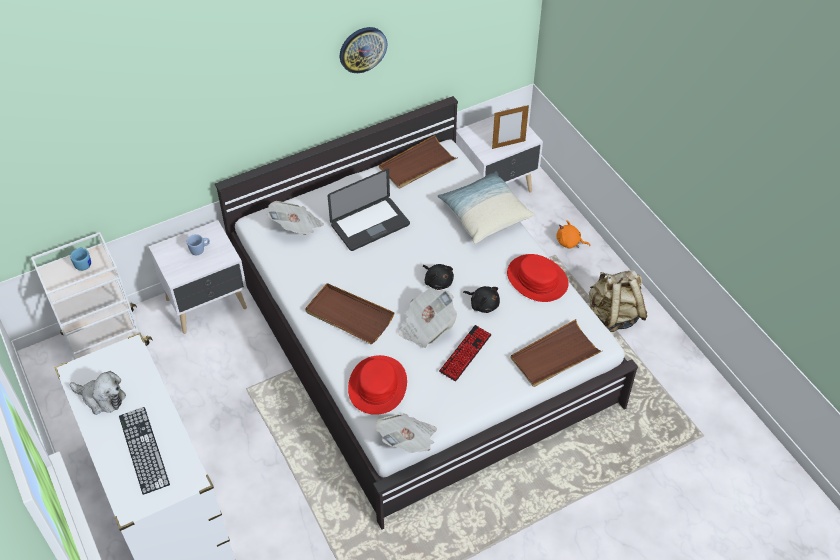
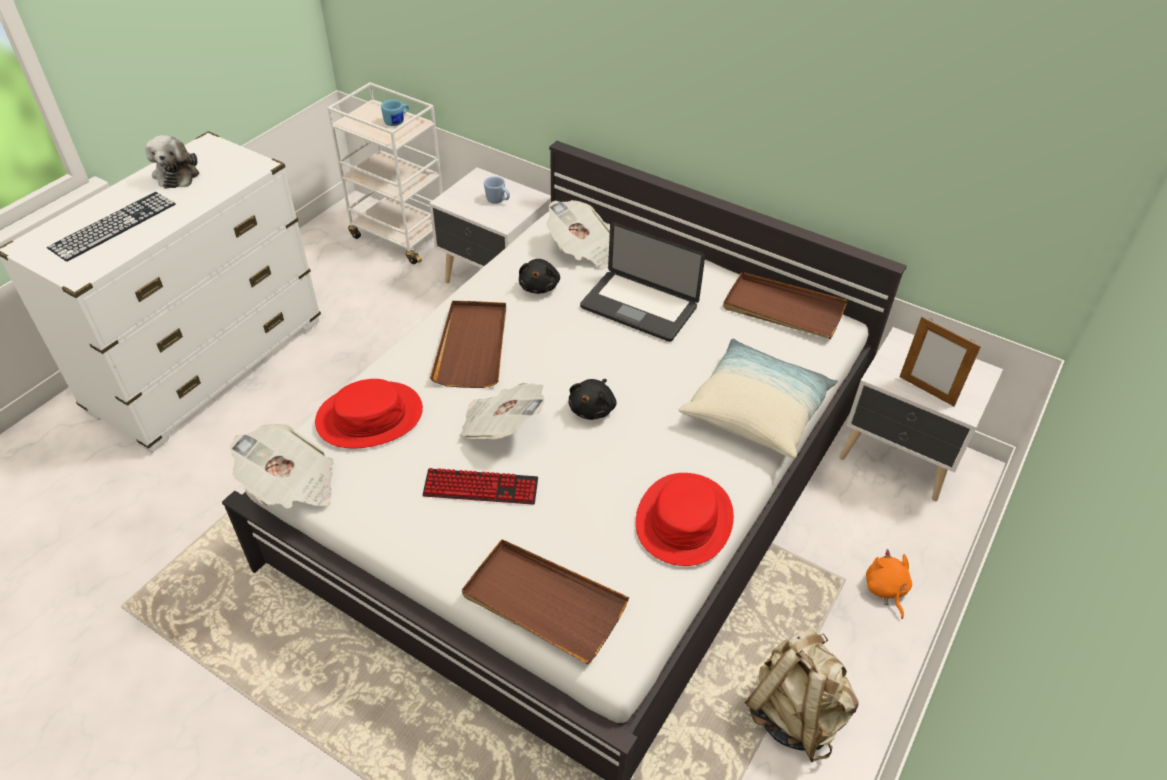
camera: 60 degrees right, 5 degrees down
wall clock [340,27,387,73] -> none
black plush toy [463,286,500,313] -> black plush toy moved to [519,259,560,294]

